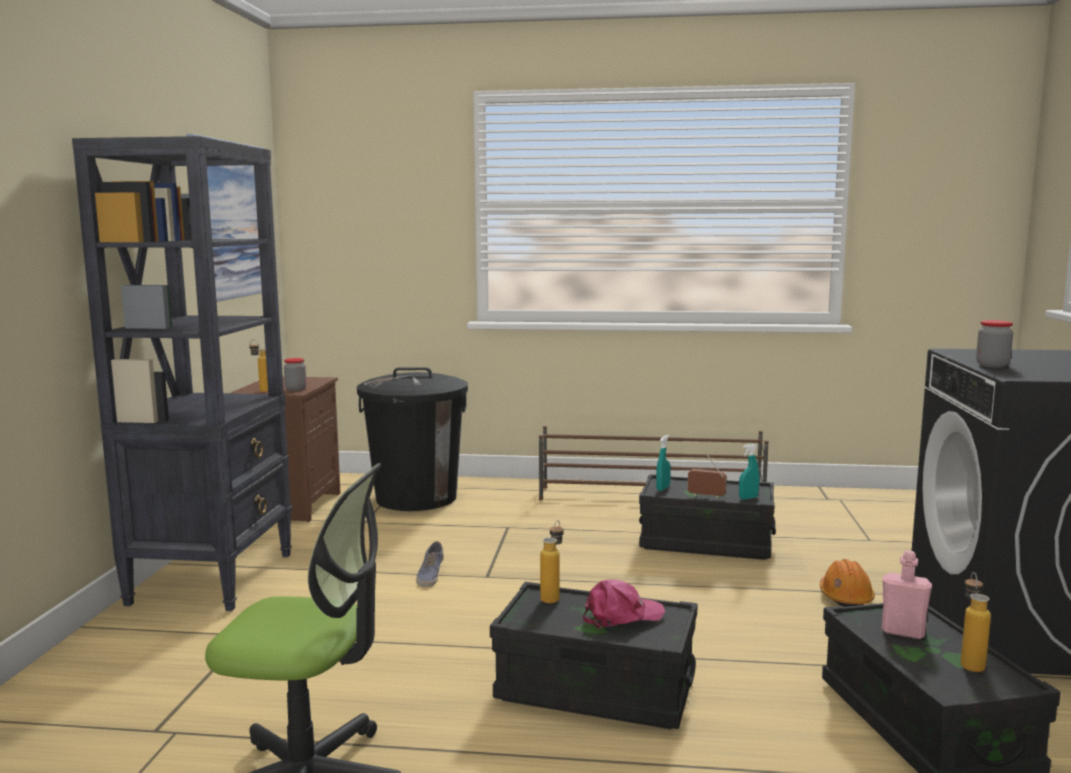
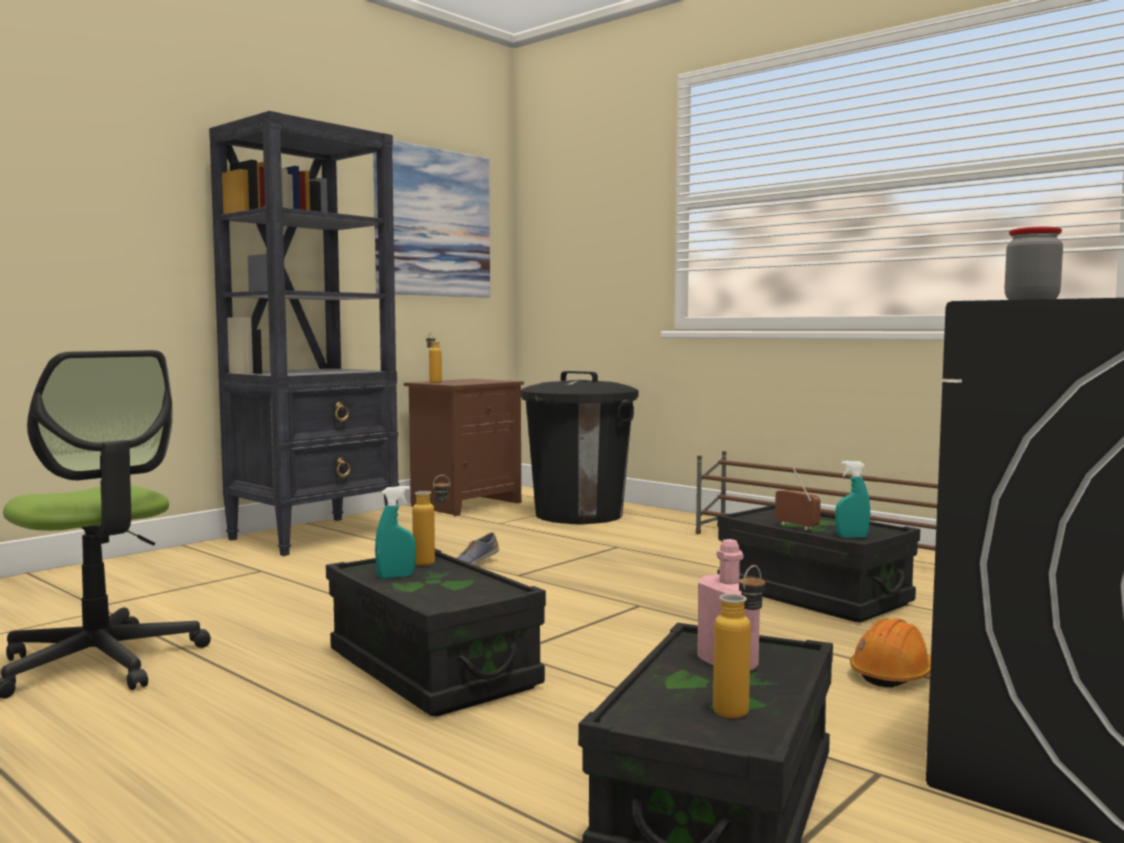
camera: 35 degrees right, 5 degrees down
jar [284,358,307,391] -> none
pink cap [583,579,665,630] -> none
turquoise spray bottle [656,435,671,491] -> turquoise spray bottle moved to [375,486,416,579]

